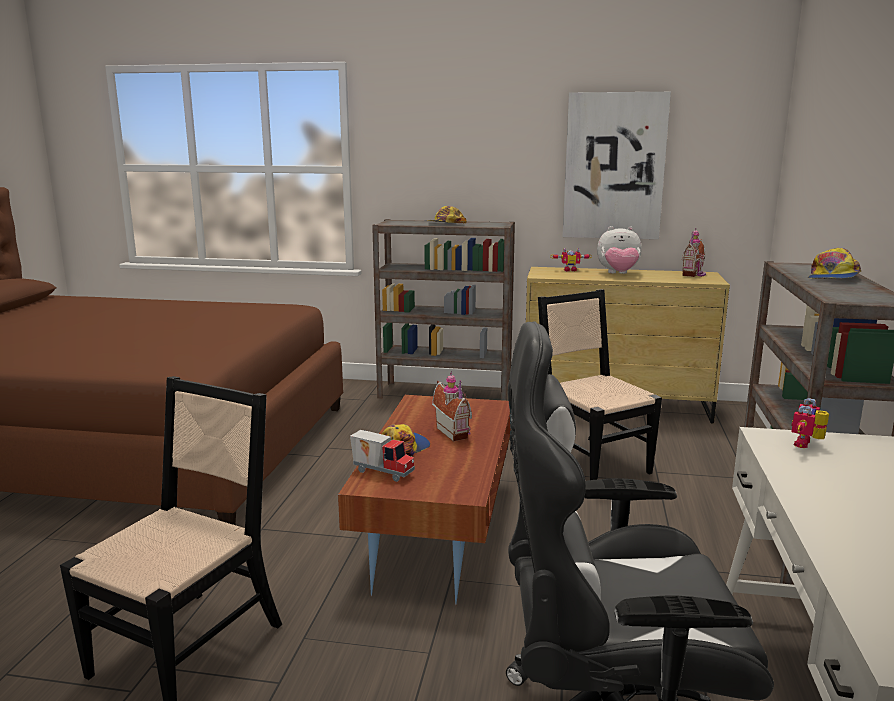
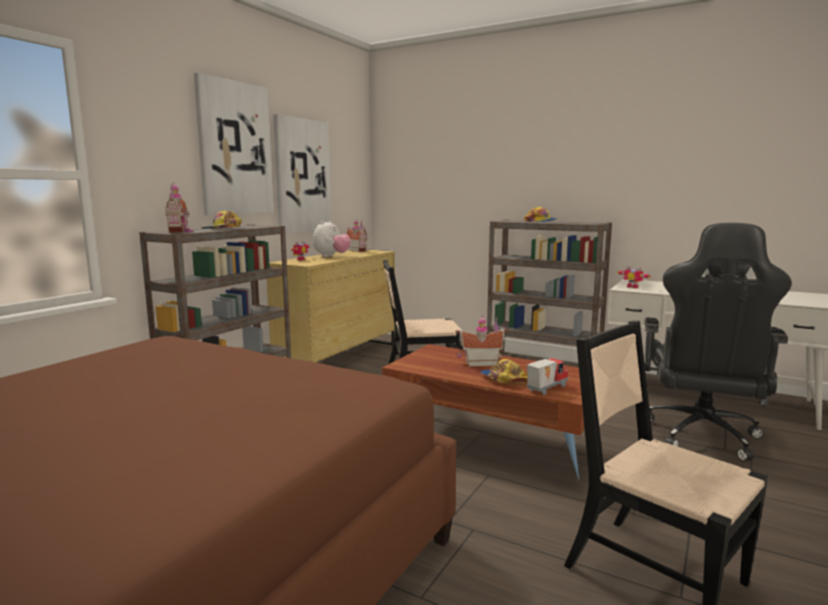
camera: 70 degrees left, 5 degrees down
none -> toy house [165,183,193,233]
none -> picture [194,73,274,215]

